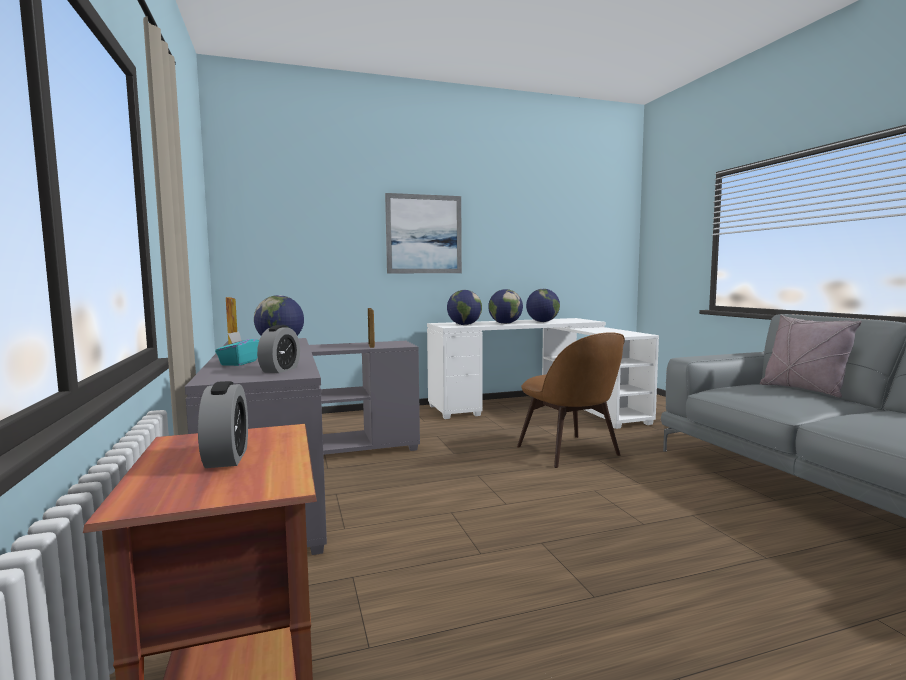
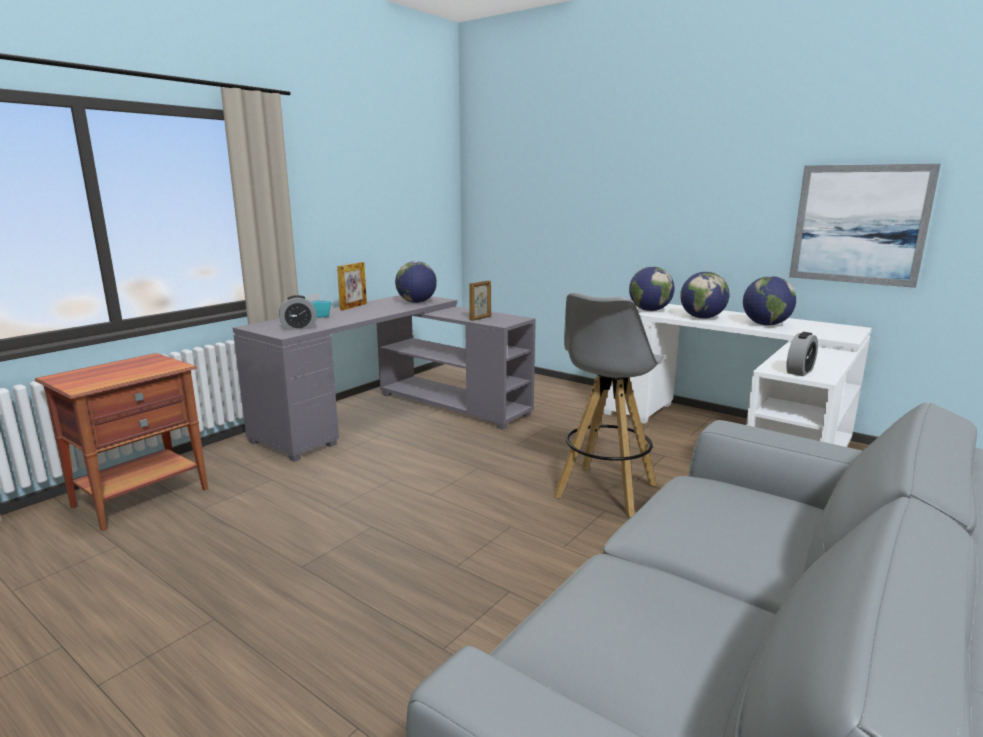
camera: 55 degrees right, 10 degrees up
alarm clock [198,381,248,468] -> alarm clock moved to [786,332,818,376]
picture [385,193,462,273] -> picture moved to [789,164,941,288]
brown chair [517,332,625,468] -> grey stool [554,292,667,518]
purple pillow [760,315,862,398] -> none

